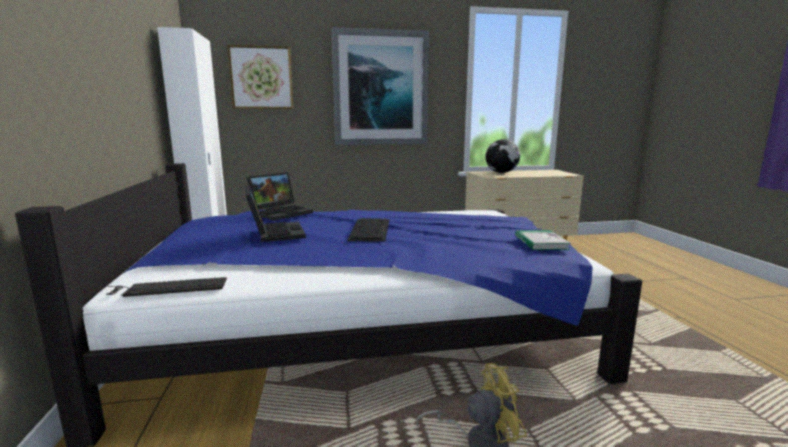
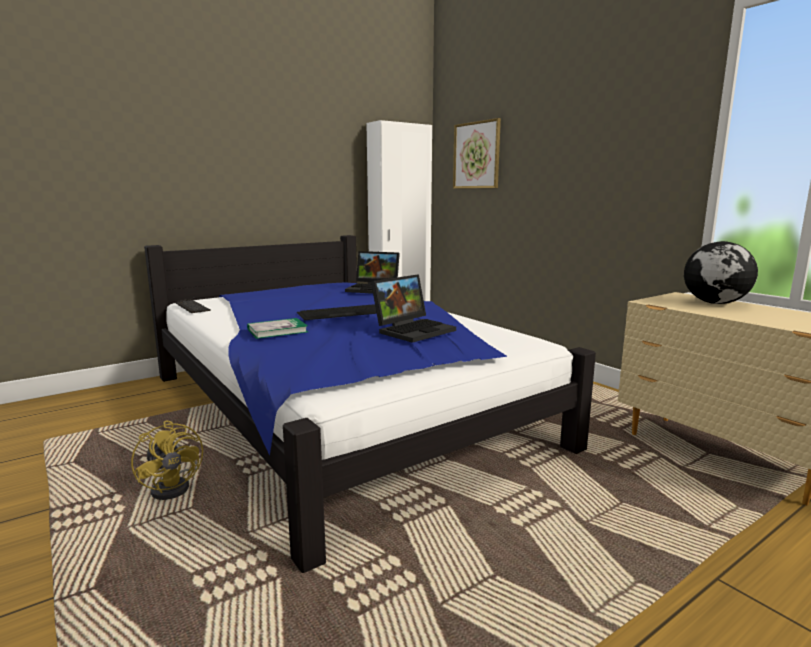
camera: 65 degrees right, 0 degrees up
laptop [245,185,306,242] -> laptop moved to [371,274,456,343]
picture [331,27,429,145] -> none
book [515,230,571,250] -> book moved to [247,318,308,339]

